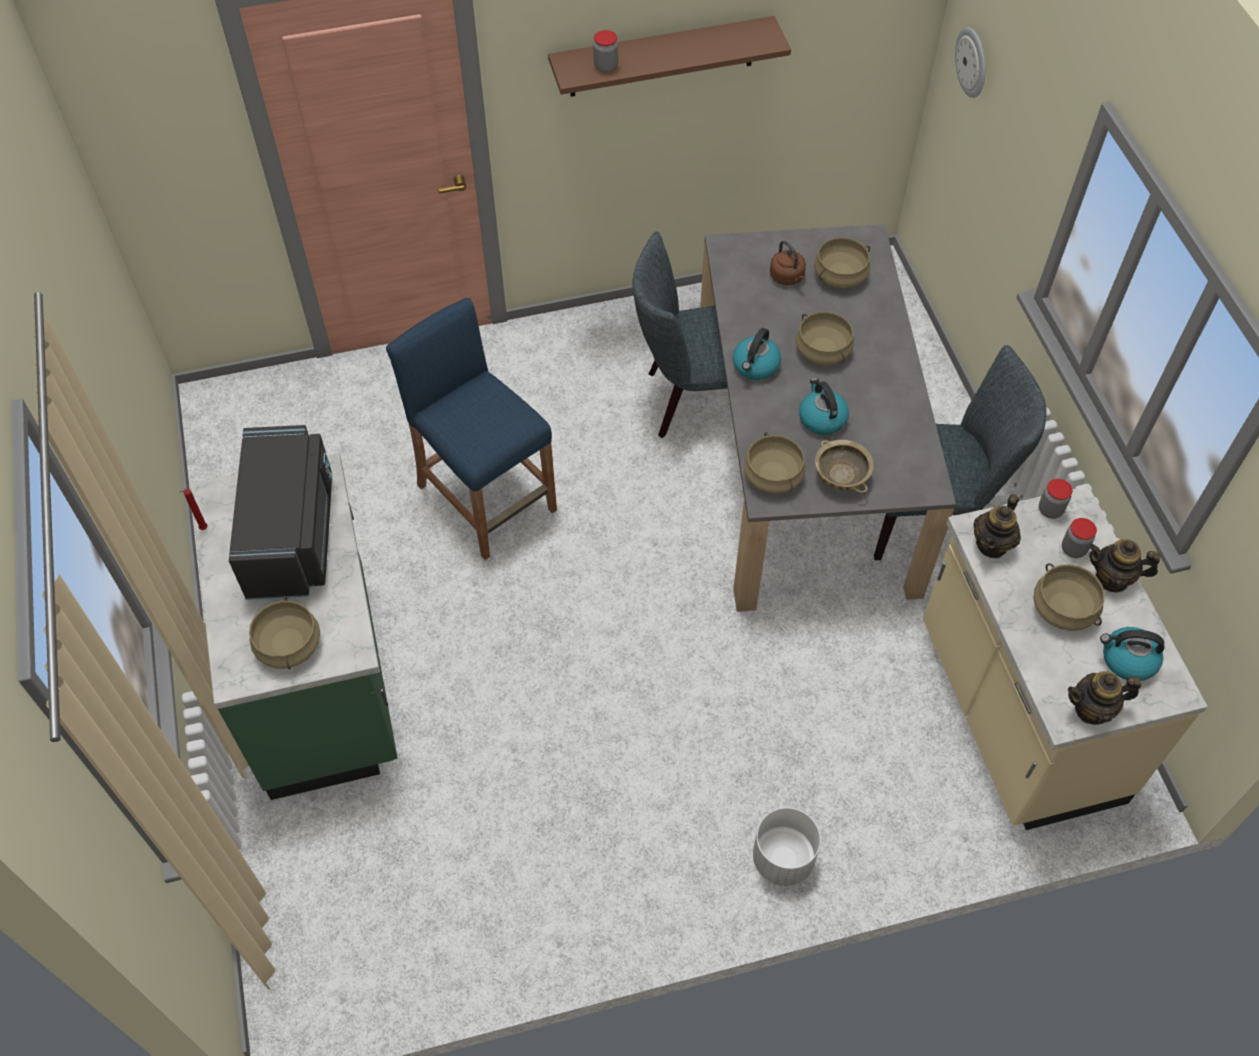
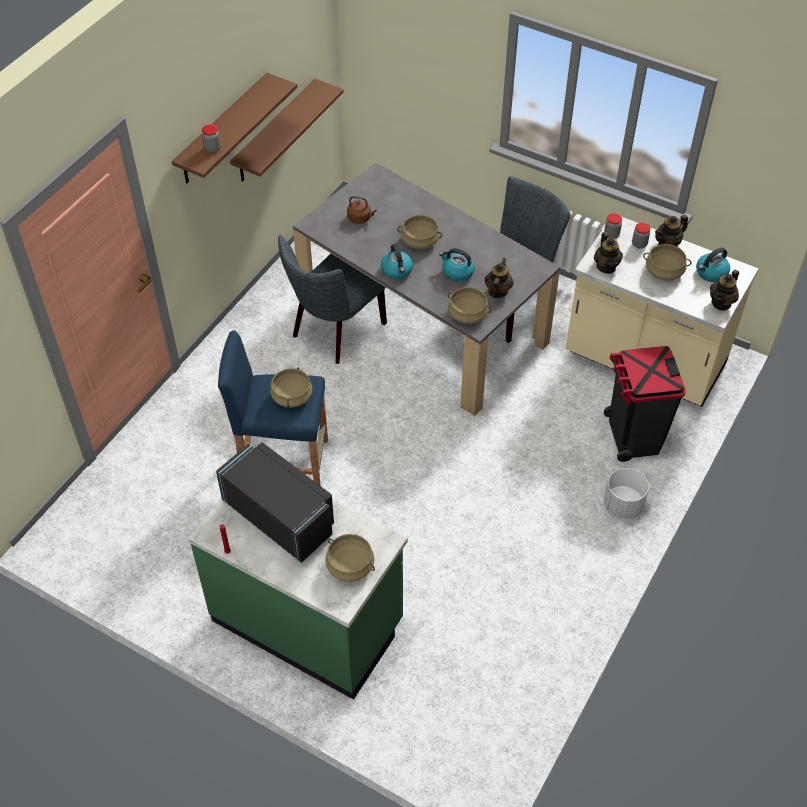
camera: 45 degrees left, 5 degrees down
beige cooking pot [814,237,870,288] -> beige cooking pot moved to [270,367,313,408]
beige bowl [815,440,874,493] -> teapot [485,258,514,298]
wall clock [955,27,985,98] -> none
none -> brown shelf [230,79,343,182]
none -> black trash can [604,346,686,462]

